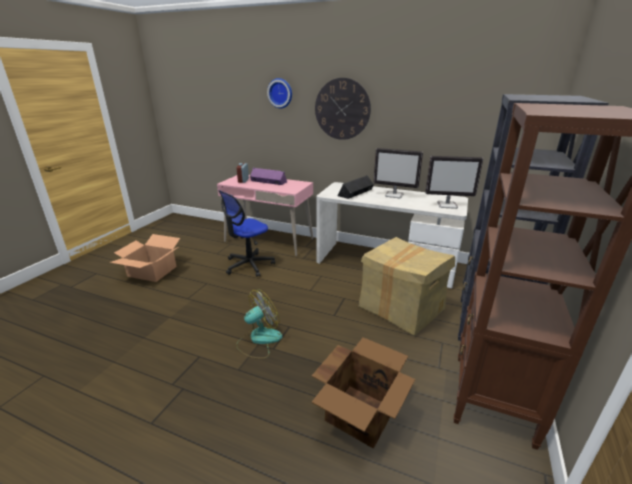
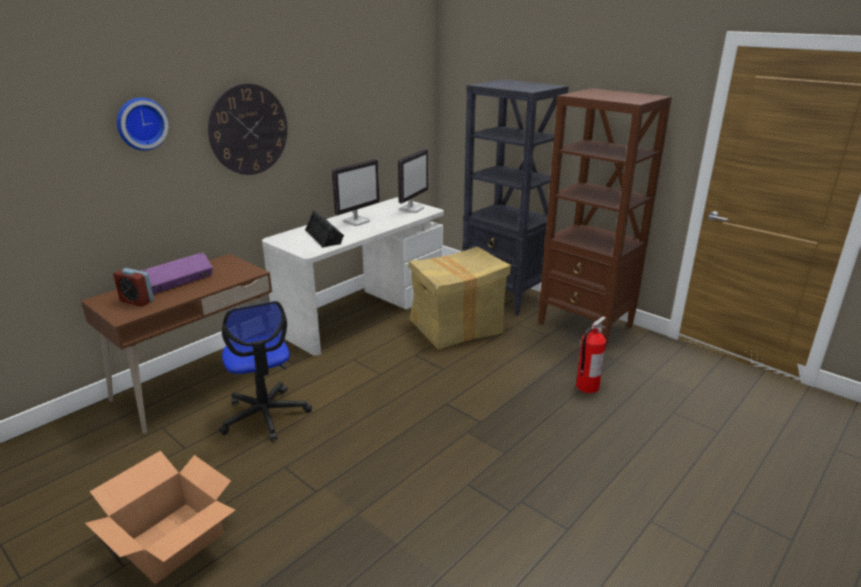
camera: 70 degrees left, 0 degrees up
pink desk [217,175,313,256] -> brown desk [81,254,281,434]
fan [236,289,282,359] -> none
cardboard box [312,337,415,449] -> fire extinguisher [576,316,606,393]

